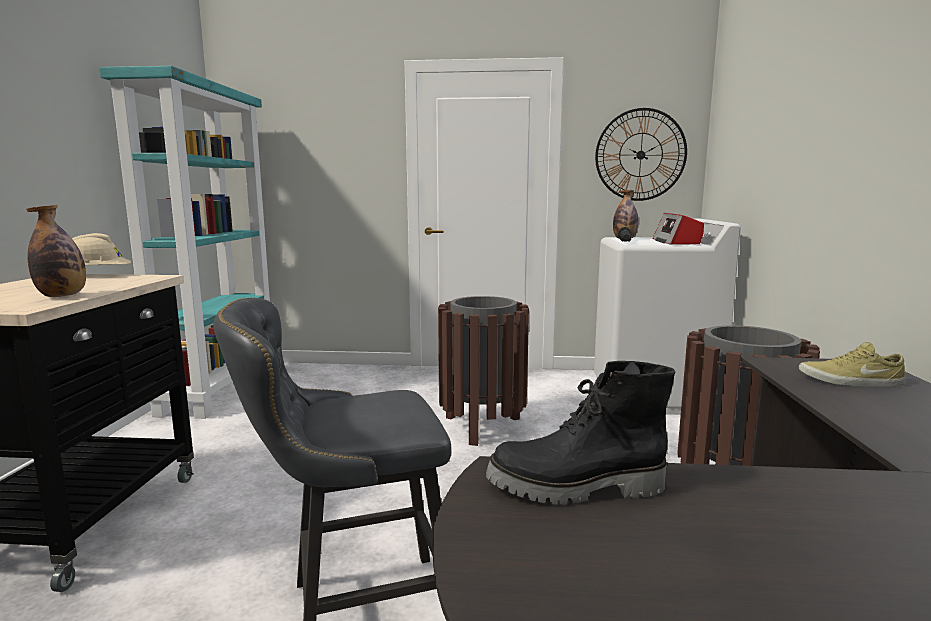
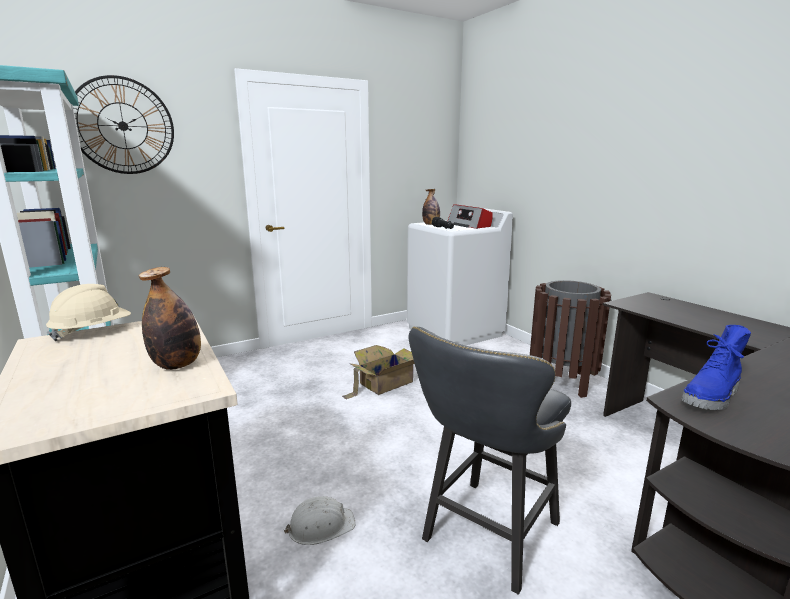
camera: 35 degrees left, 5 degrees up
brown trash can [438,296,529,446] -> cardboard box [342,345,415,400]
black boot [486,361,675,505] -> blue boot [682,325,751,410]
wall clock [595,108,687,201] -> wall clock moved to [74,75,174,174]
beige shoe [799,342,905,387] -> none
none -> white hard hat [284,496,356,545]

